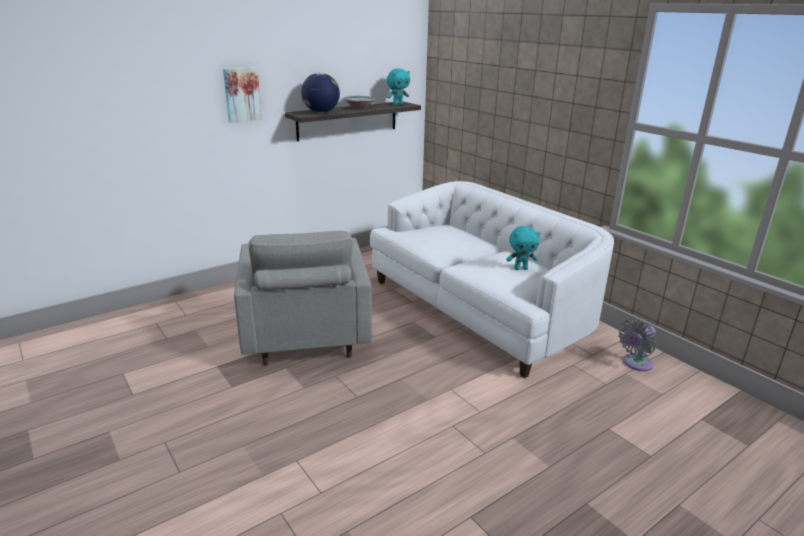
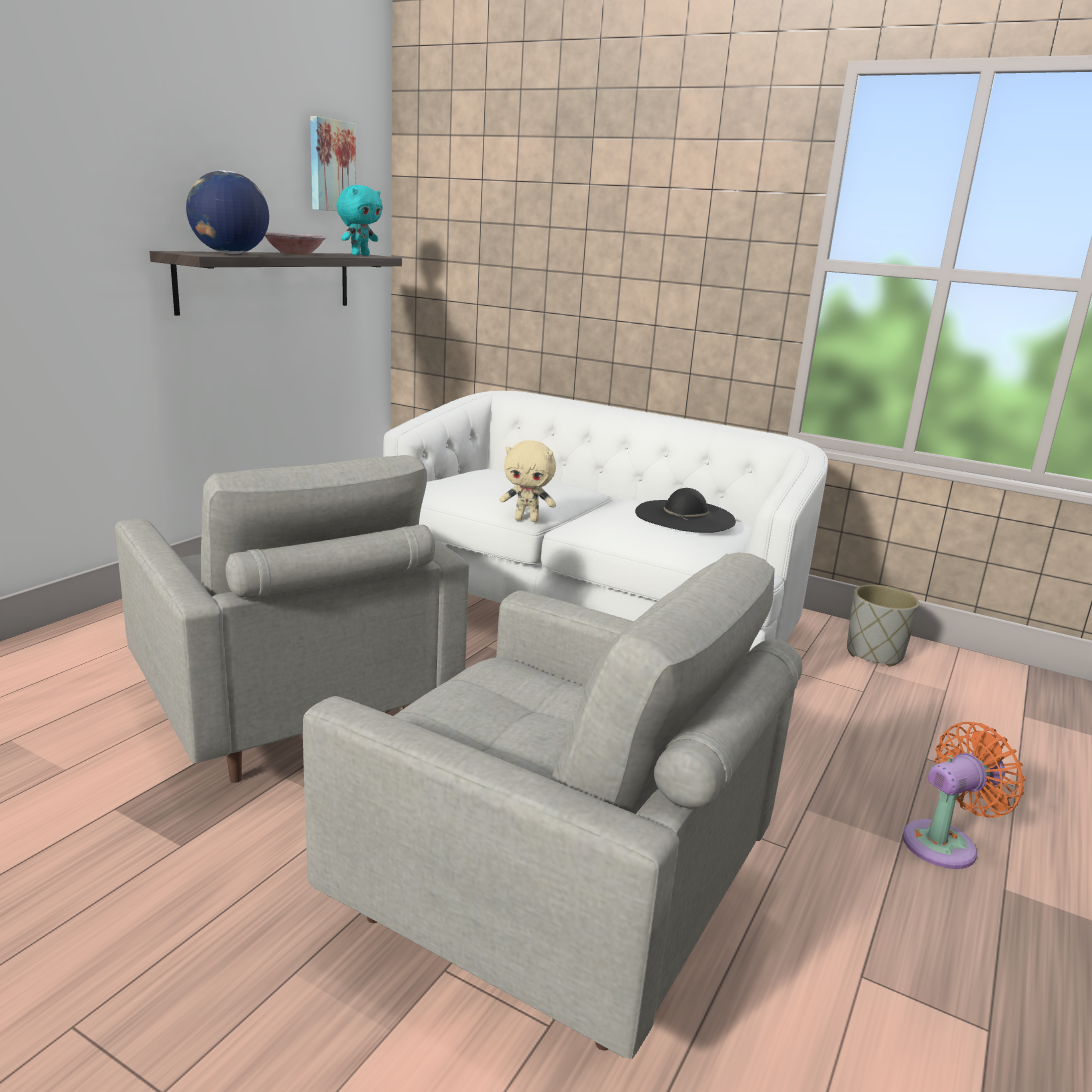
camera: 25 degrees left, 5 degrees down
picture [223,67,262,123] -> picture moved to [310,116,356,211]
turquoise plush toy [506,226,540,270] -> black hat [635,488,736,533]
grey fan [619,319,657,371] -> grey planter [847,585,920,667]
none -> grey armchair [303,552,803,1059]
none -> beige plush toy [500,440,556,522]
none -> orange fan [902,722,1025,869]

